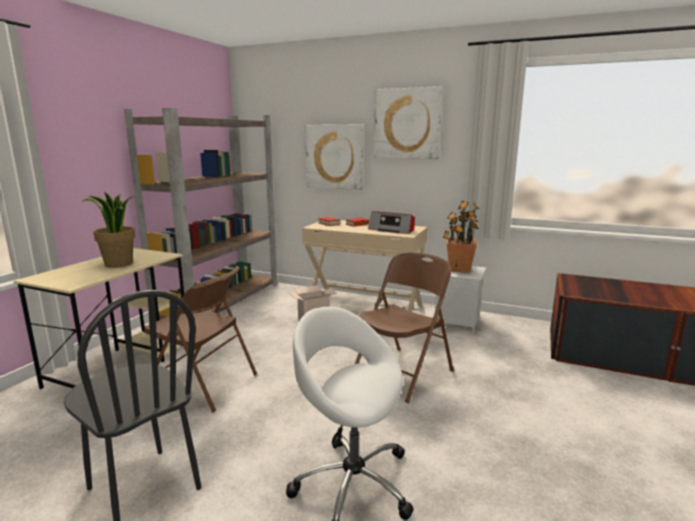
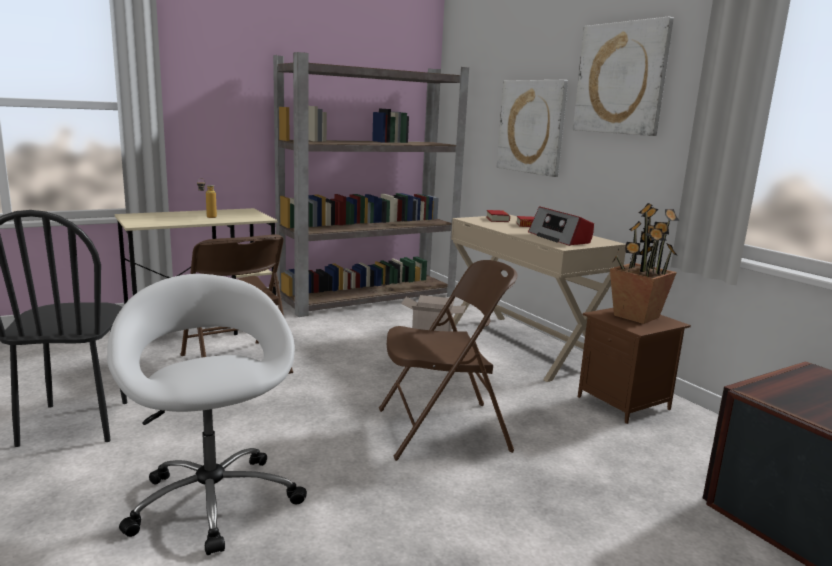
camera: 35 degrees right, 0 degrees up
potted plant [83,192,135,268] -> bottle [197,178,217,218]
grey nightstand [435,266,486,333] -> brown nightstand [578,308,691,424]

